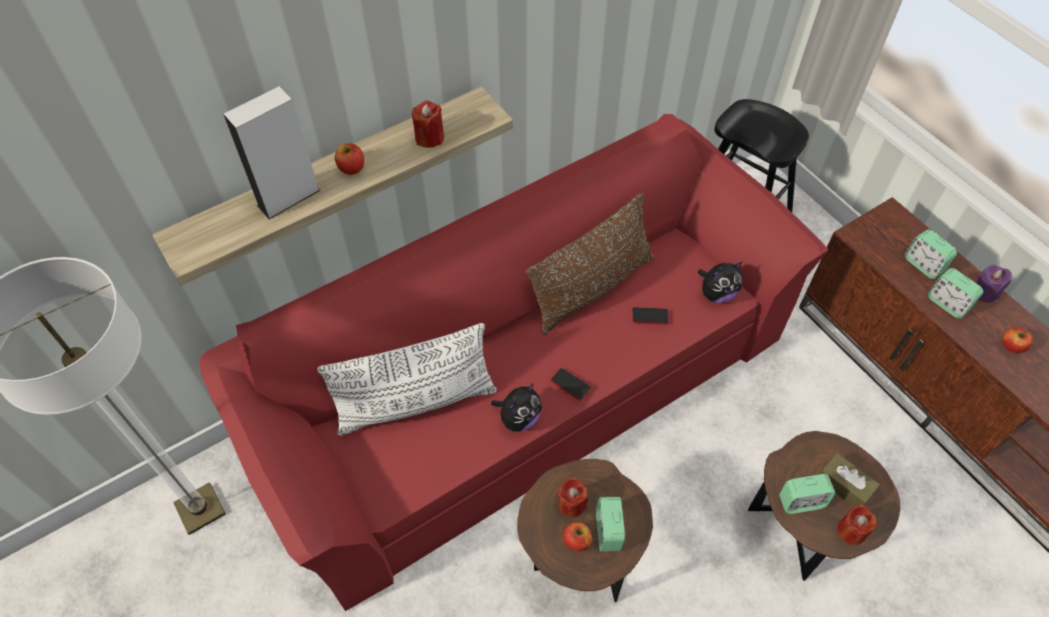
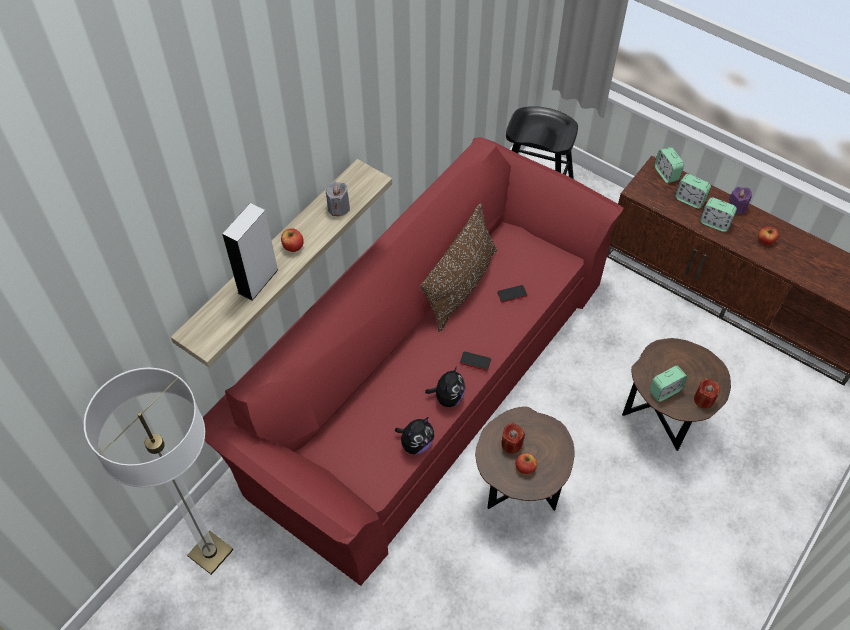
camera: 20 degrees left, 0 degrees up
white pillow [317,323,497,436] -> none
red candle [412,100,444,148] -> grey candle [326,182,350,216]
alarm clock [596,497,625,552] -> alarm clock moved to [654,147,684,183]
plush toy [698,262,743,303] -> plush toy moved to [395,417,434,454]
brown tissue box [820,453,880,507] -> none

